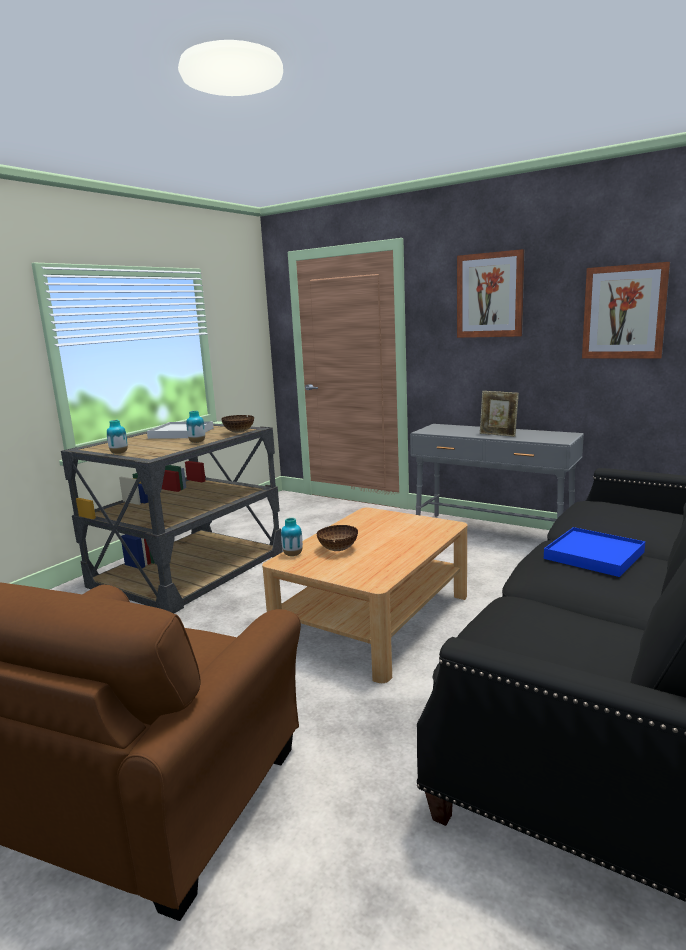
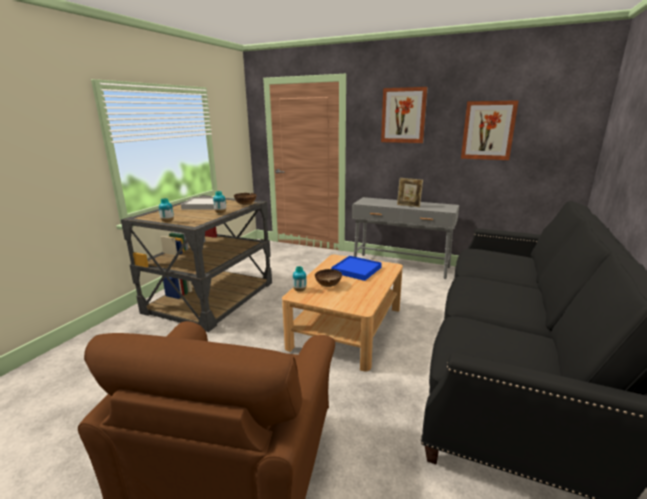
camera: 10 degrees left, 5 degrees up
blue tray [544,527,645,577] -> blue tray moved to [331,256,382,281]

